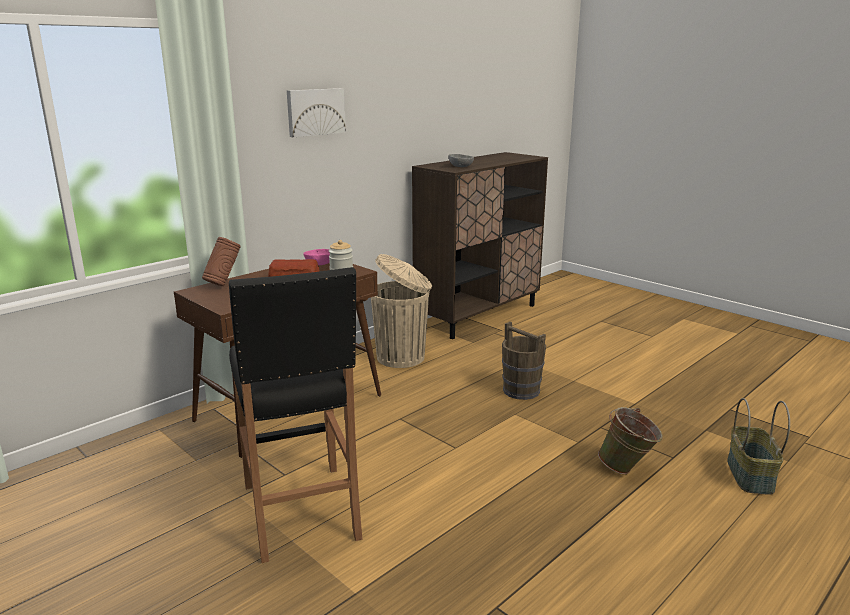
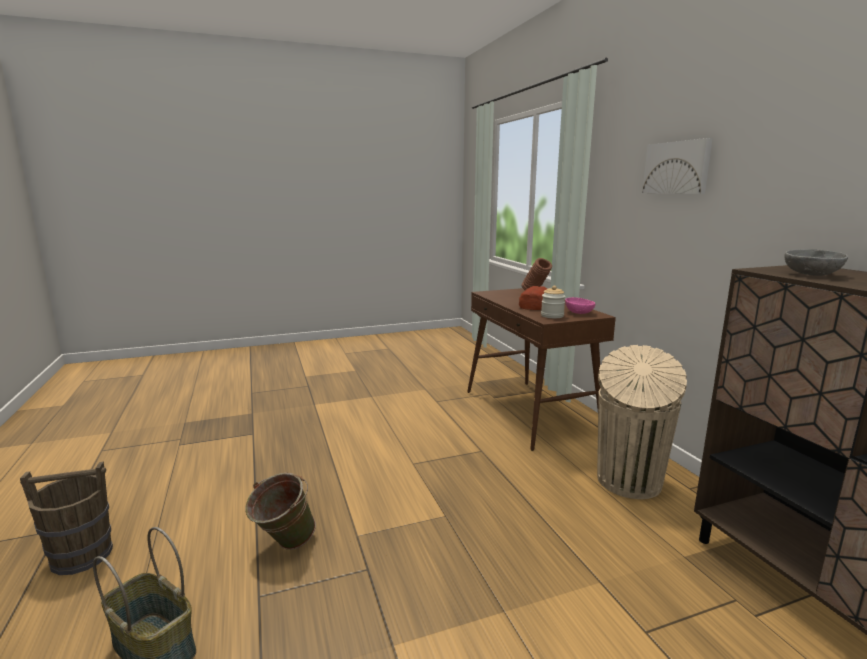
camera: 115 degrees right, 5 degrees down
black stool [229,267,362,563] -> none
brown bucket [502,322,546,400] -> brown bucket moved to [20,461,113,575]

